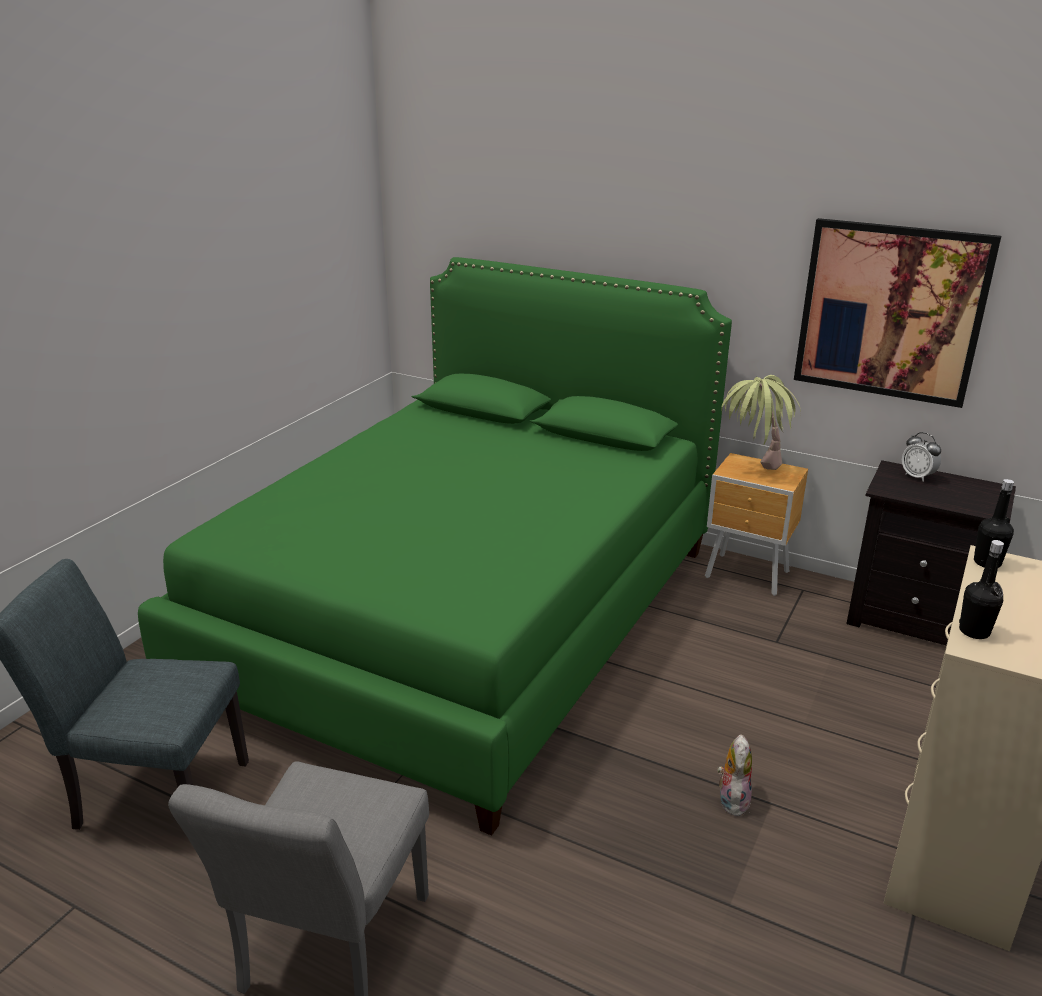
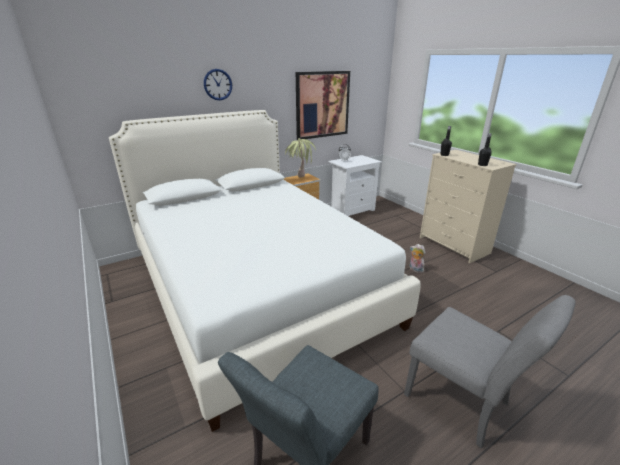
camera: 60 degrees left, 0 degrees up
green bed [138,257,732,836] -> white bed [109,110,421,432]
black nightstand [846,460,1016,645] -> white nightstand [328,155,382,216]
none -> wall clock [204,69,232,100]

